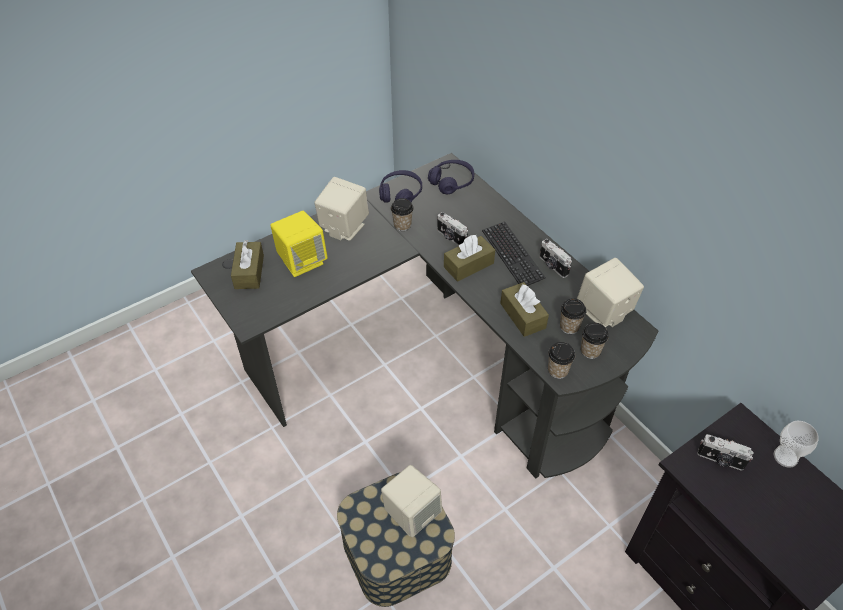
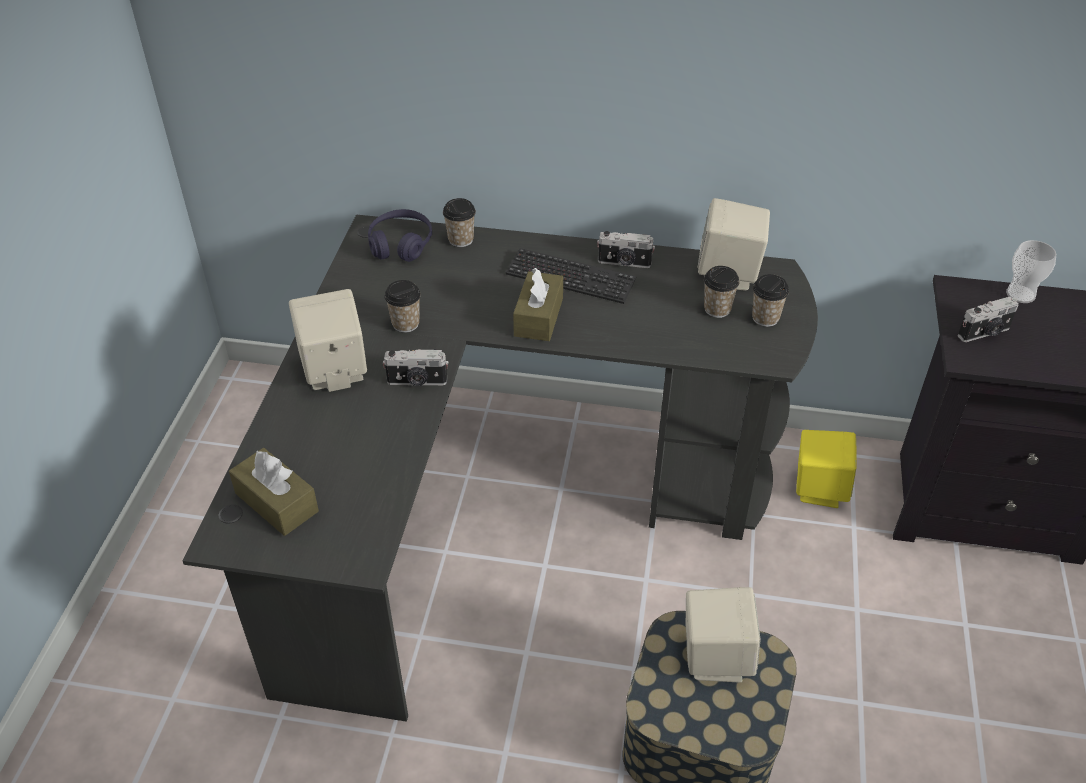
camera: 45 degrees left, 5 degrees down
yellow speaker [270,211,328,277] -> yellow speaker moved to [796,430,857,508]
purple headphones [379,170,422,203] -> none
camera [437,212,468,245] -> camera moved to [383,349,448,386]
brown tissue box [500,282,549,337] -> none
cup [548,342,575,379] -> cup moved to [443,198,476,247]

